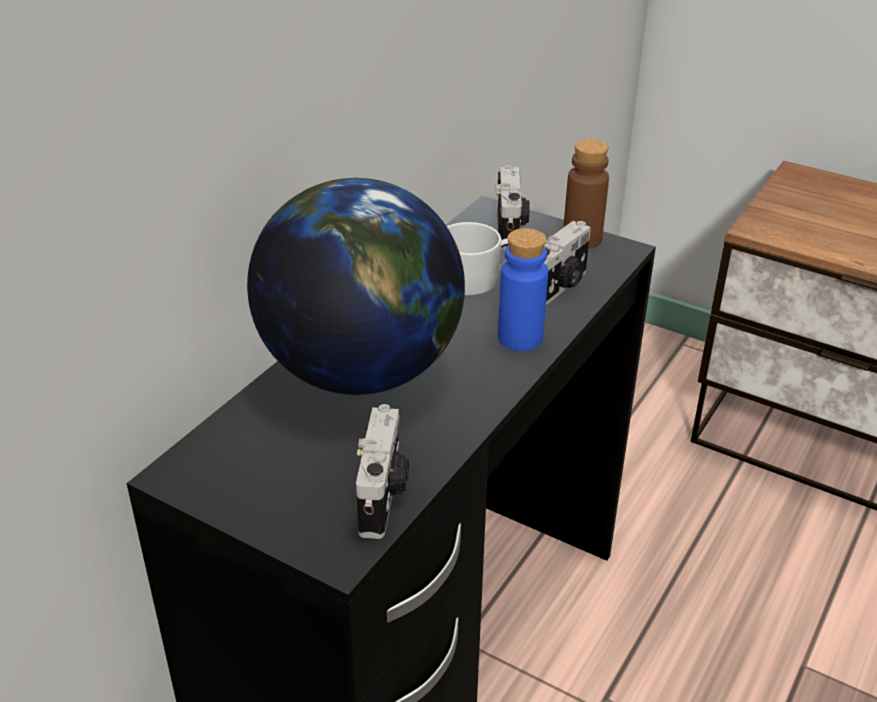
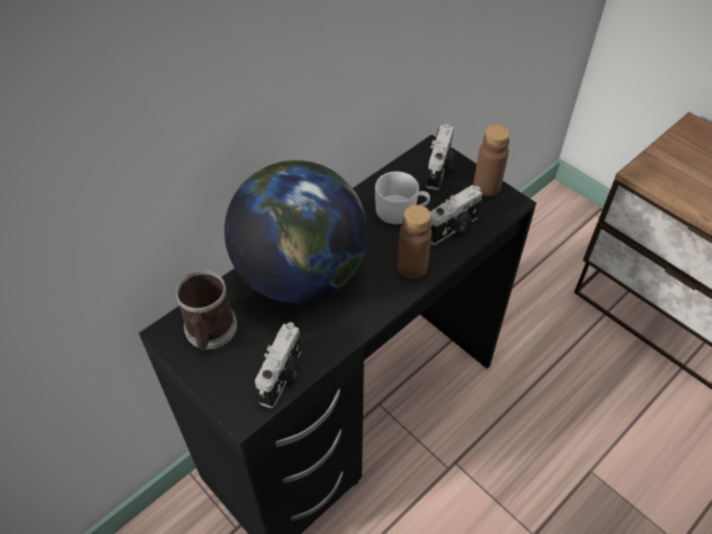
camera: 15 degrees right, 15 degrees up
blue bottle [498,228,548,351] -> brown bottle [397,205,432,279]
none -> mug [175,270,237,350]

